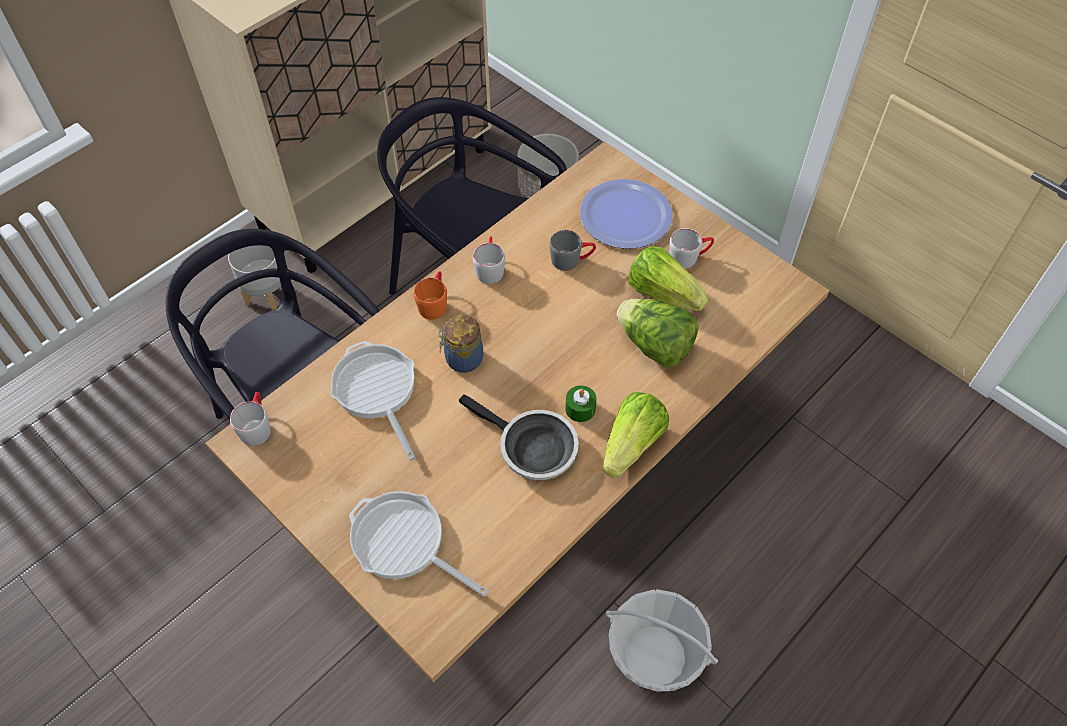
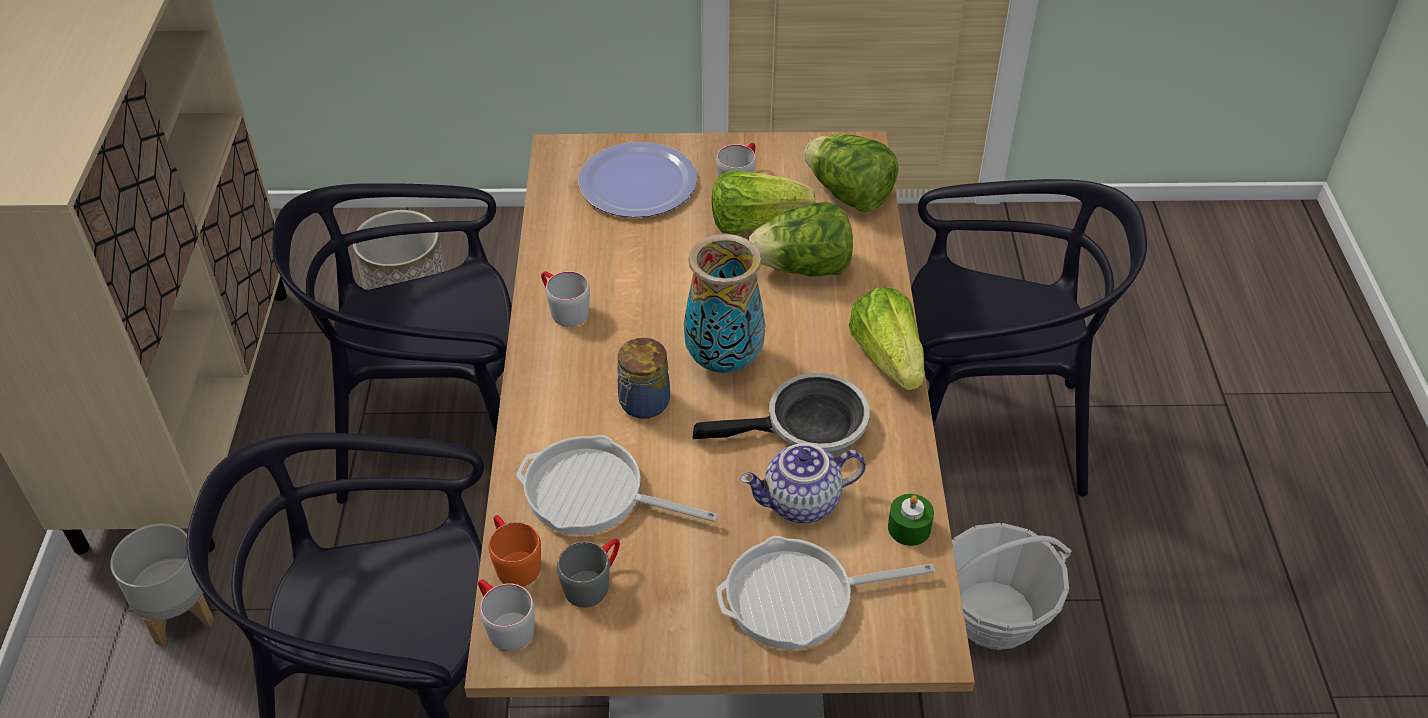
camera: 45 degrees left, 10 degrees down
orange mug [413,271,447,320] -> orange mug moved to [488,515,541,587]
grey mug [549,230,596,271] -> grey mug moved to [557,538,620,608]
green candle [565,386,597,422] -> green candle moved to [888,494,934,546]
none -> vase [684,234,765,373]
none -> teapot [740,443,866,523]
none -> lettuce [804,134,898,212]
none -> black chair [911,179,1147,497]

